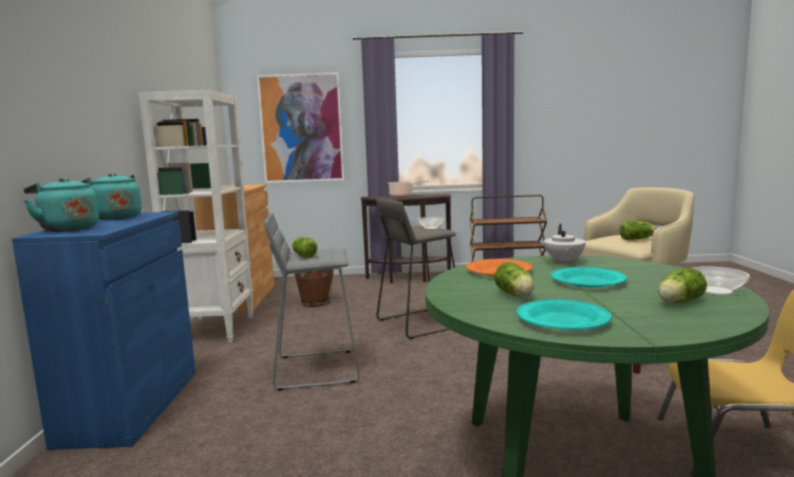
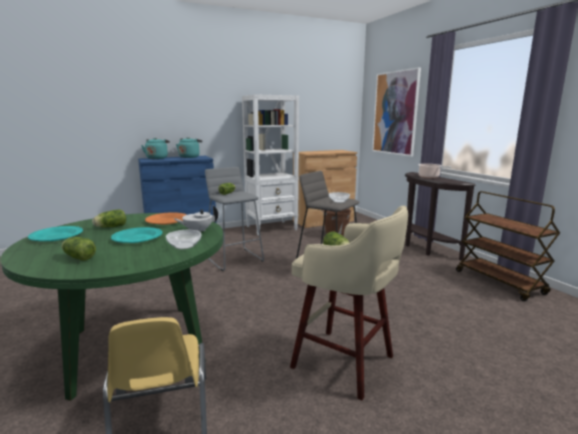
camera: 65 degrees right, 5 degrees up
bowl [693,266,750,295] -> bowl moved to [166,230,201,249]

